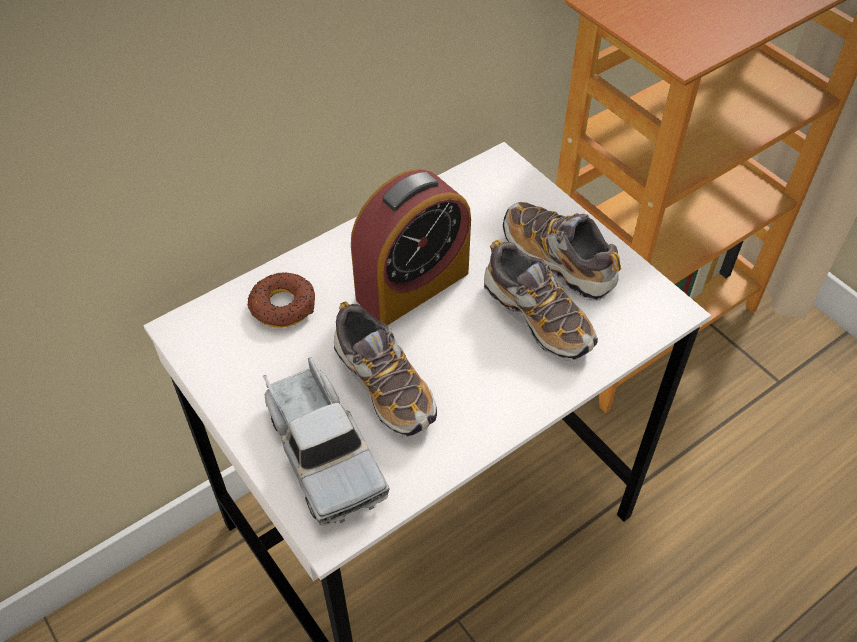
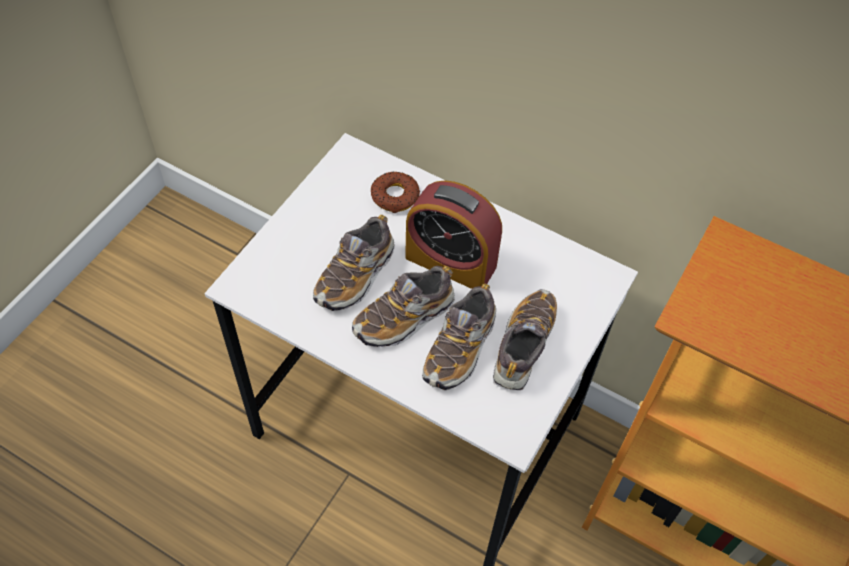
camera: 65 degrees right, 5 degrees up
toy truck [263,357,390,526] -> none
none -> shoe [352,266,455,347]

